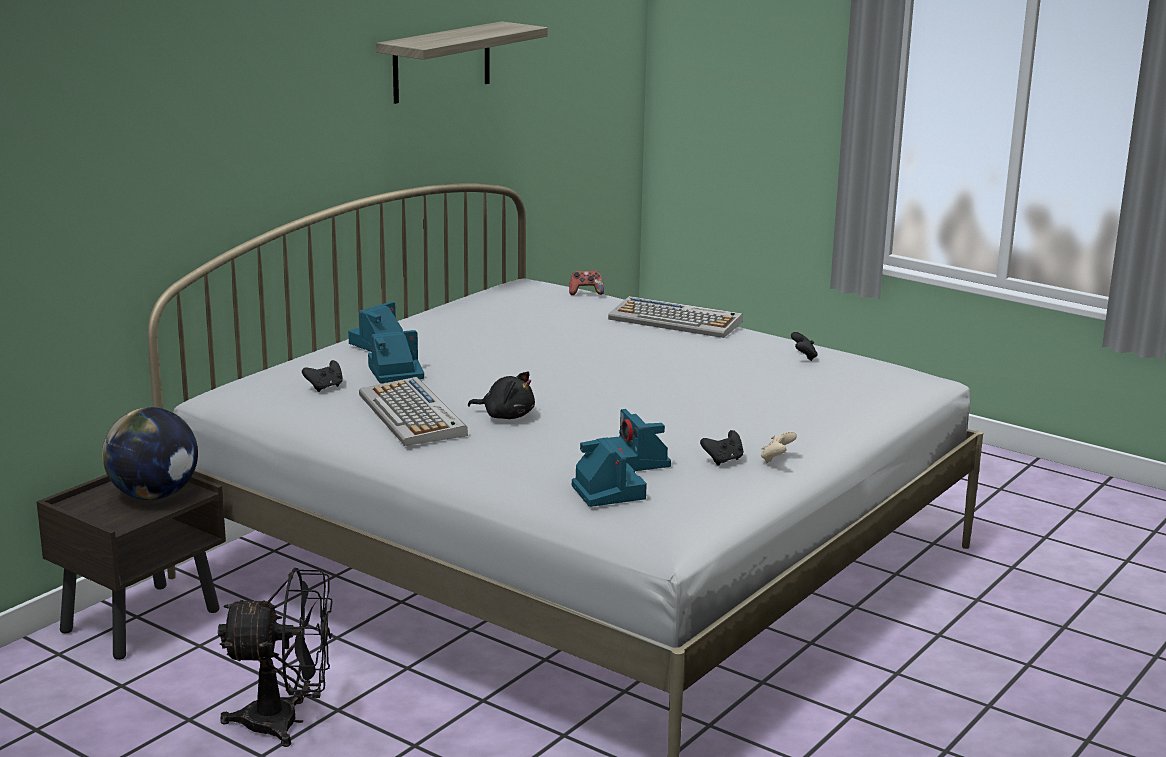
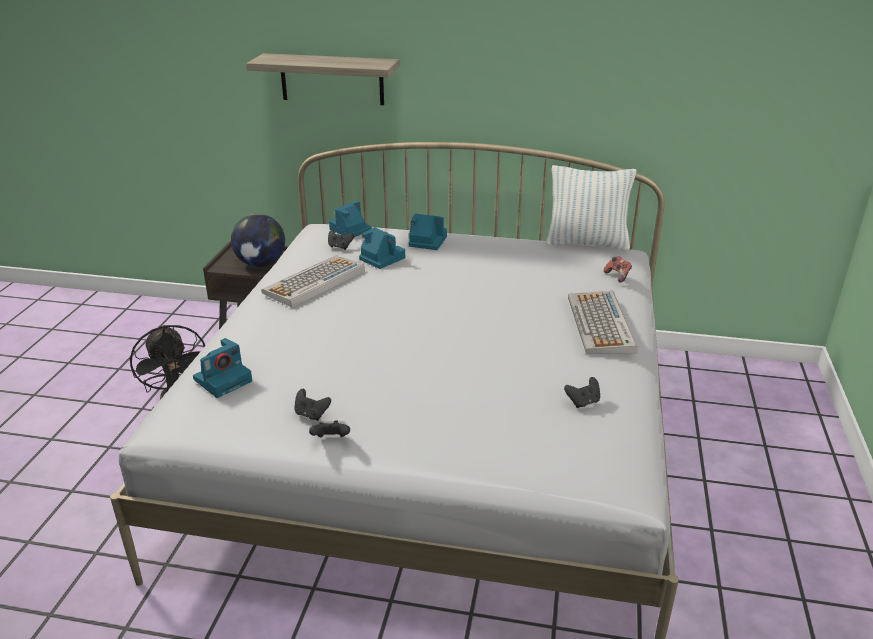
camera: 65 degrees right, 10 degrees up
shelf [376,21,548,104] -> shelf moved to [246,53,400,105]
black plush toy [468,372,535,419] -> none
camera [609,409,671,471] -> camera moved to [329,201,372,237]
beige game controller [761,431,797,463] -> black game controller [309,420,350,437]
none -> pillow [546,165,636,250]

